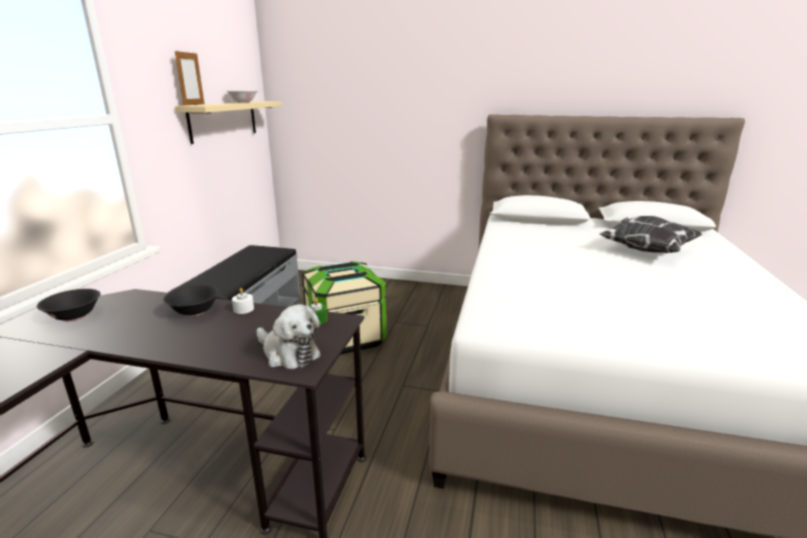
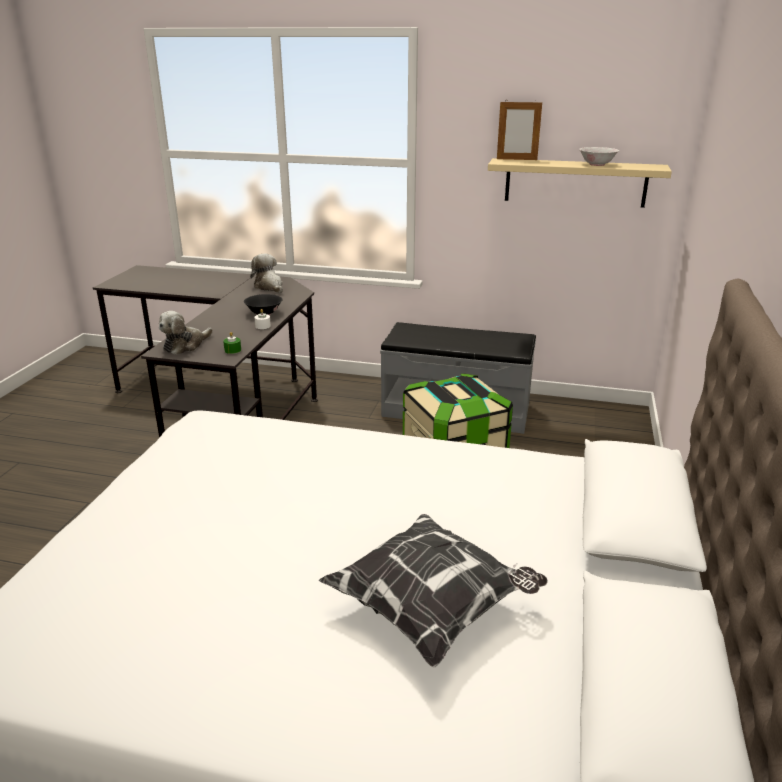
camera: 90 degrees right, 5 degrees up
black bowl [37,289,101,321] -> plush toy [250,253,283,293]

